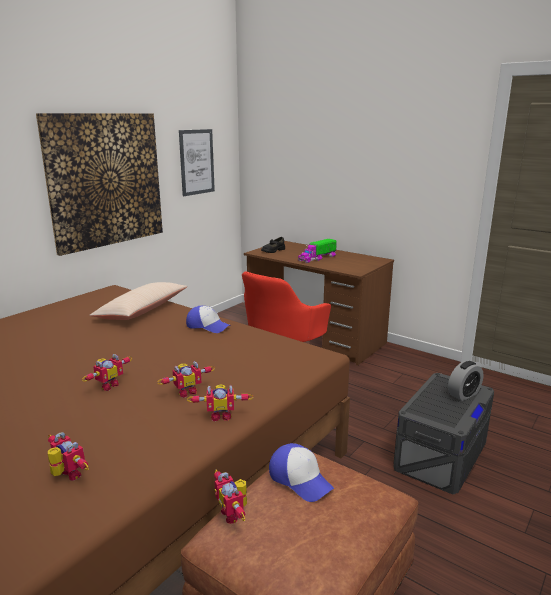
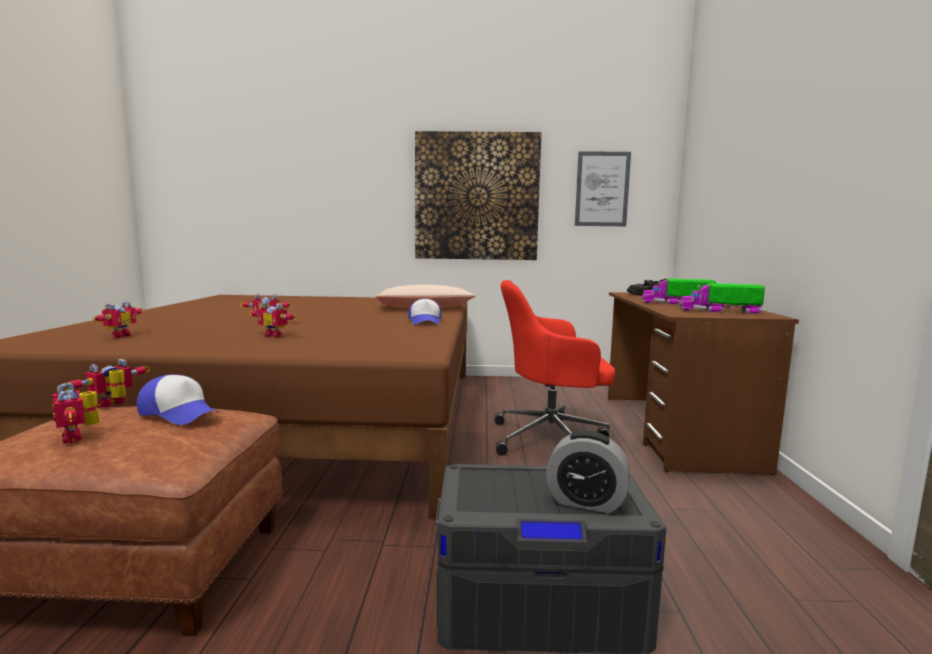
camera: 55 degrees right, 10 degrees down
toy robot [187,384,254,421] -> toy robot moved to [52,383,99,444]
cap [269,443,334,502] -> cap turned 75 degrees counterclockwise [137,374,220,425]
none -> toy truck [679,283,765,314]

